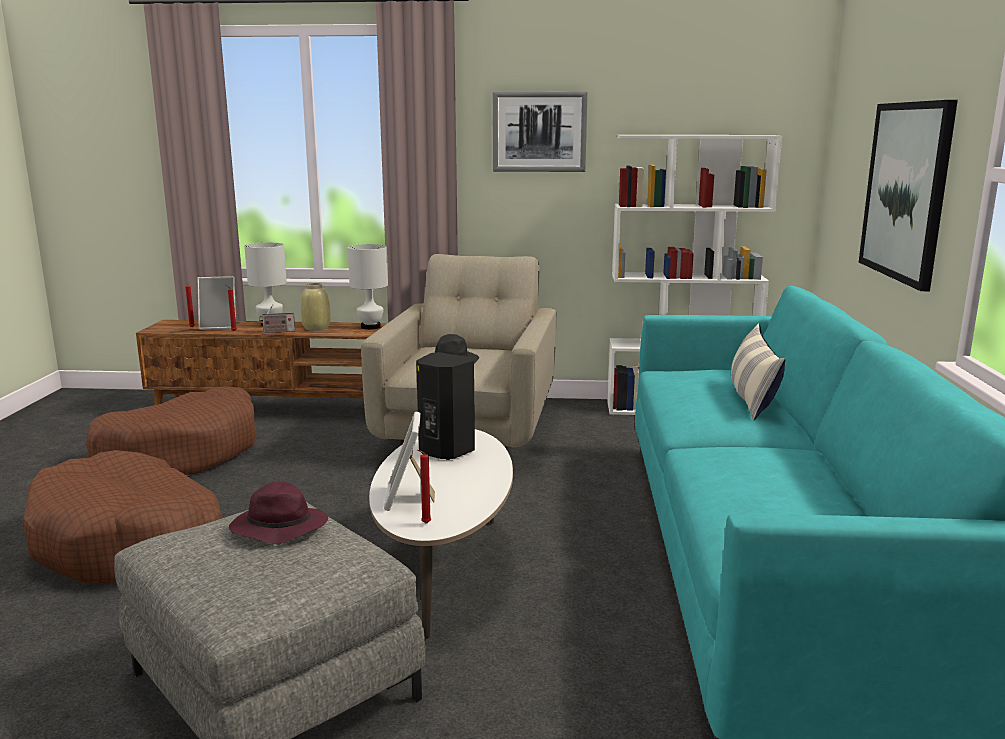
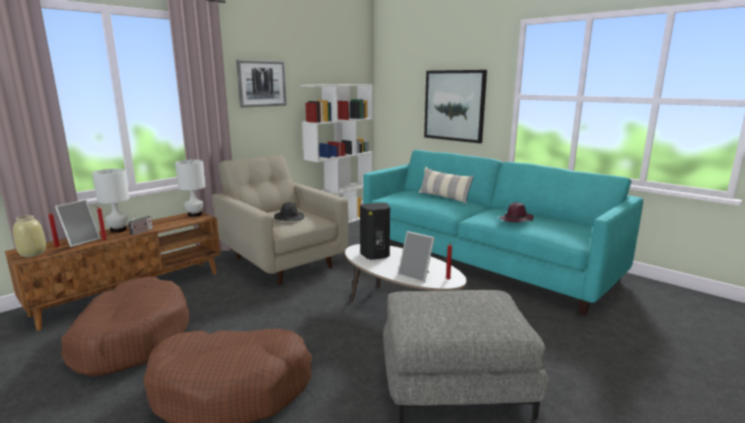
camera: 50 degrees left, 0 degrees up
purple hat [229,482,328,544] -> purple hat moved to [499,203,534,222]
beige vase [301,283,331,331] -> beige vase moved to [13,215,46,257]

